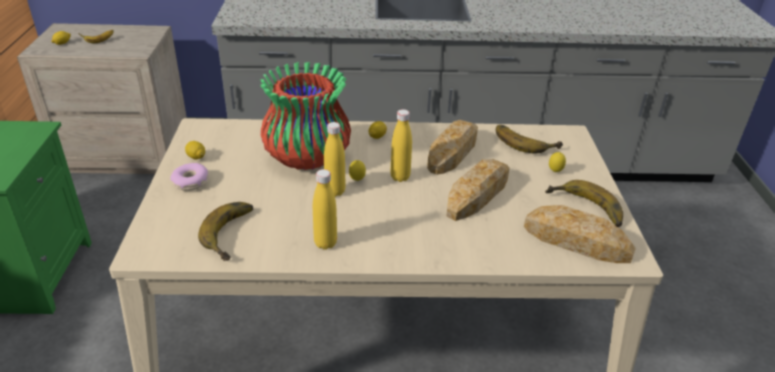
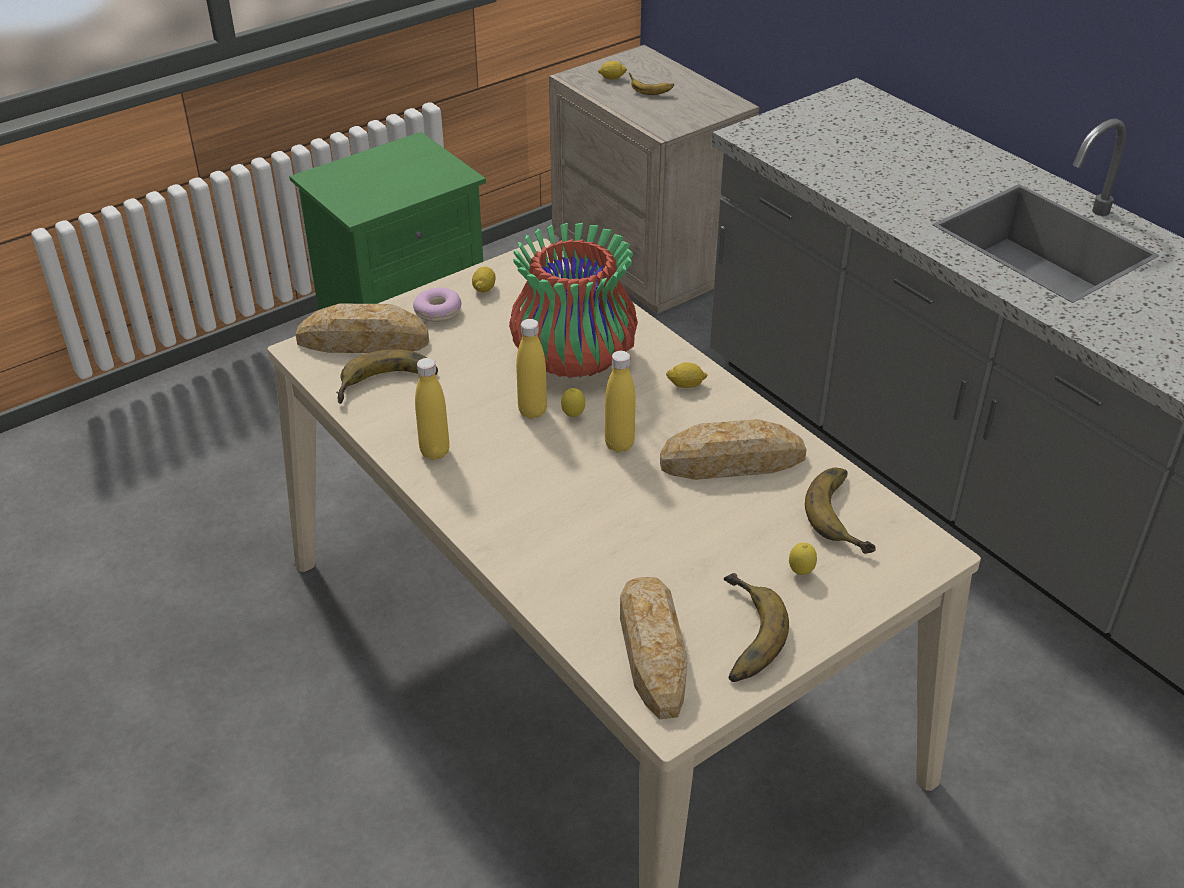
camera: 55 degrees right, 5 degrees up
bread [446,159,510,221] -> bread moved to [296,303,429,353]

